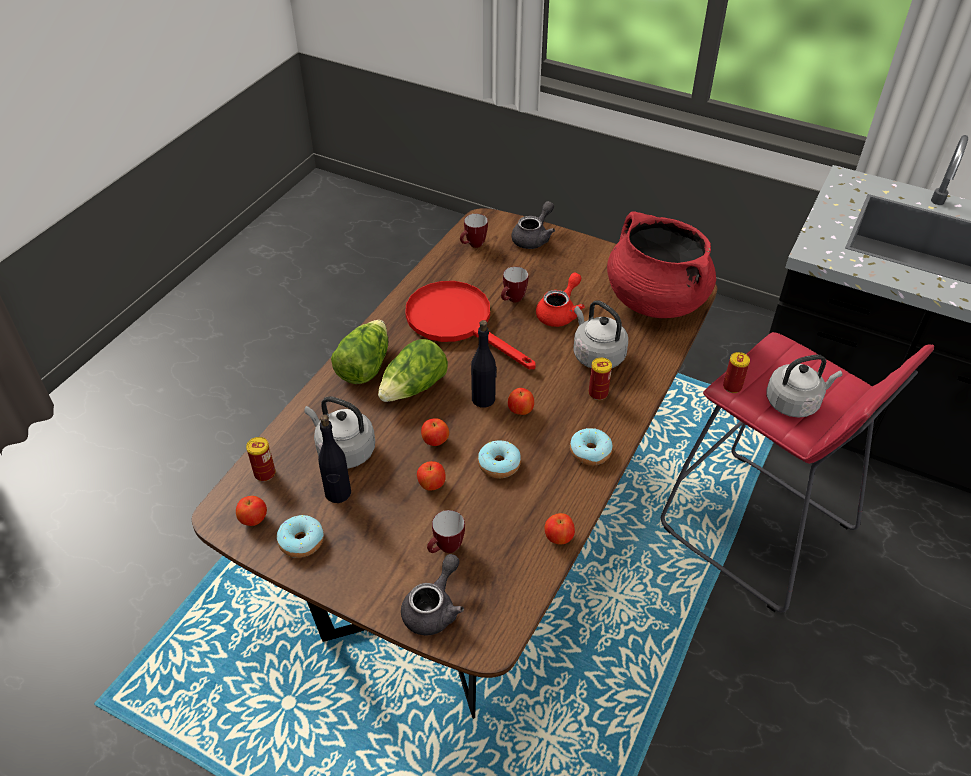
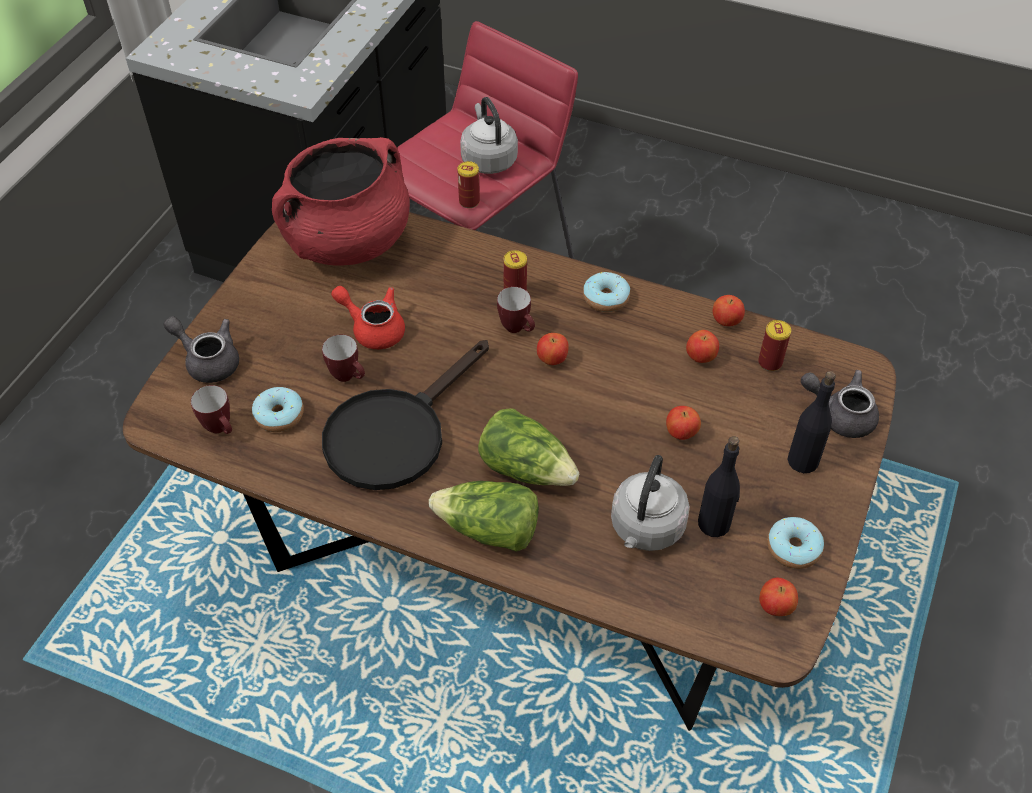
camera: 95 degrees left, 5 degrees up
can [246,437,276,482] -> can moved to [758,320,791,371]
red frying pan [405,281,535,369] -> black frying pan [322,340,489,490]
apple [421,418,449,446] -> apple moved to [686,330,719,363]
mug [427,510,465,553] -> mug moved to [497,287,535,333]
black bottle [471,320,497,408] -> black bottle moved to [787,371,836,473]
donut [478,440,521,478] -> donut moved to [252,387,304,432]
grey kettle [573,300,628,368] -> none

